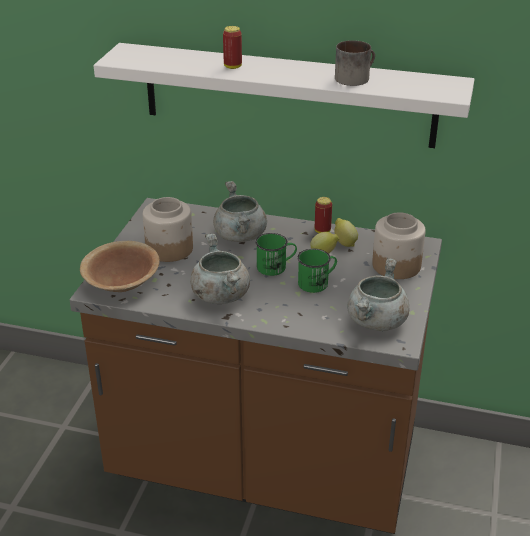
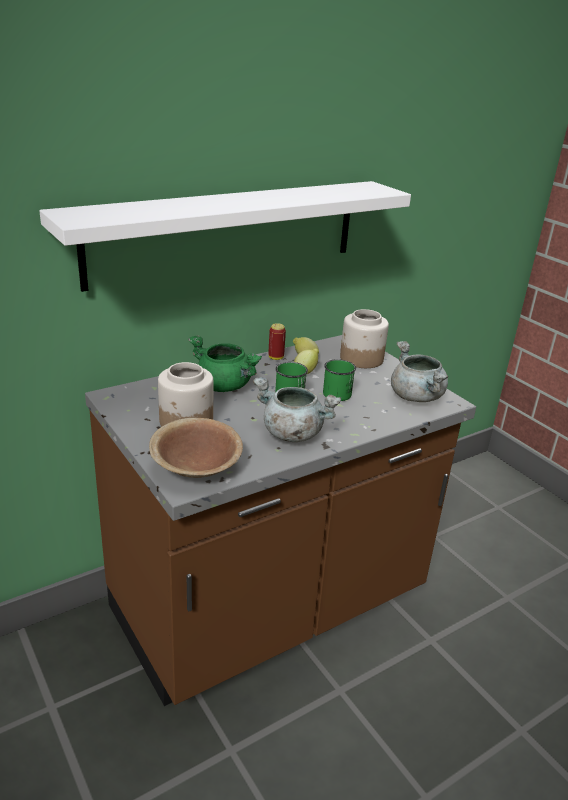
camera: 50 degrees left, 5 degrees down
grey cooking pot [213,181,267,242] -> green cooking pot [188,335,262,392]
can [223,26,242,69] -> none
mug [335,40,375,86] -> none

